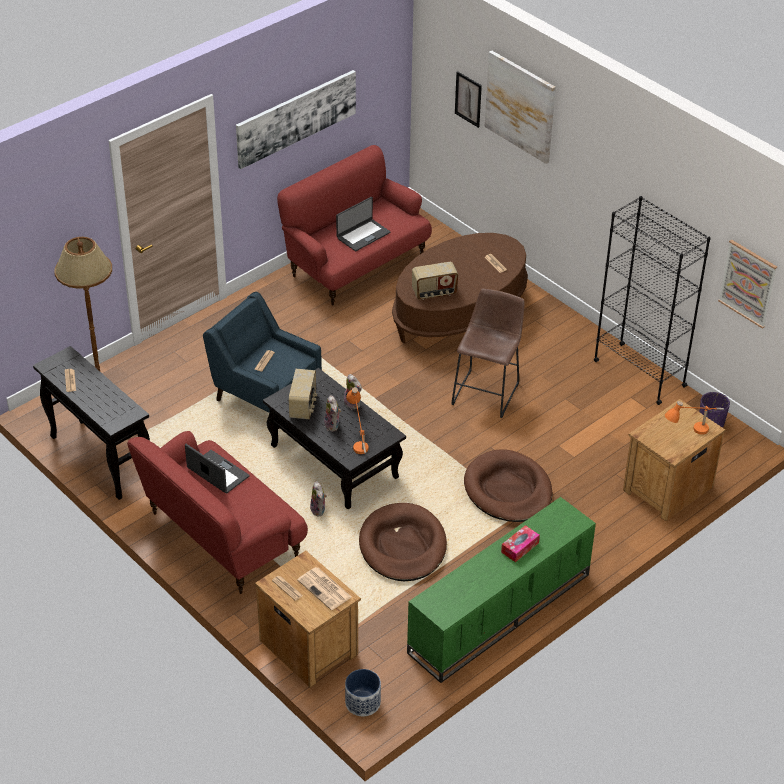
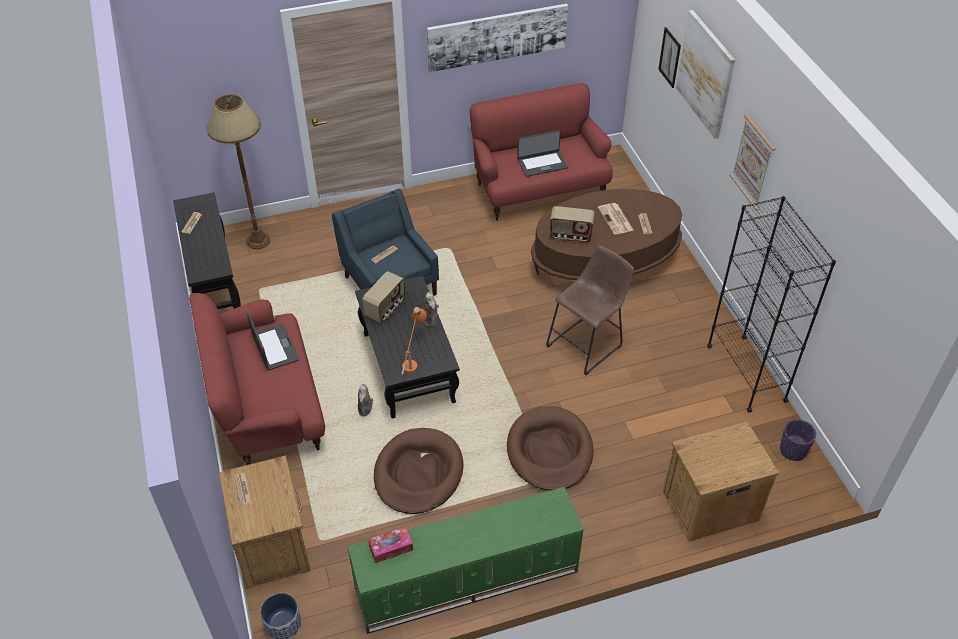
camera: 25 degrees right, 5 degrees up
newspaper [297,567,351,610] -> newspaper moved to [598,203,634,235]
plush toy [324,395,341,431] -> none
tissue box [501,525,540,562] -> tissue box moved to [368,527,413,563]
orange table lamp [665,401,724,435] -> none
picture [718,239,777,329] -> picture moved to [730,114,776,211]

